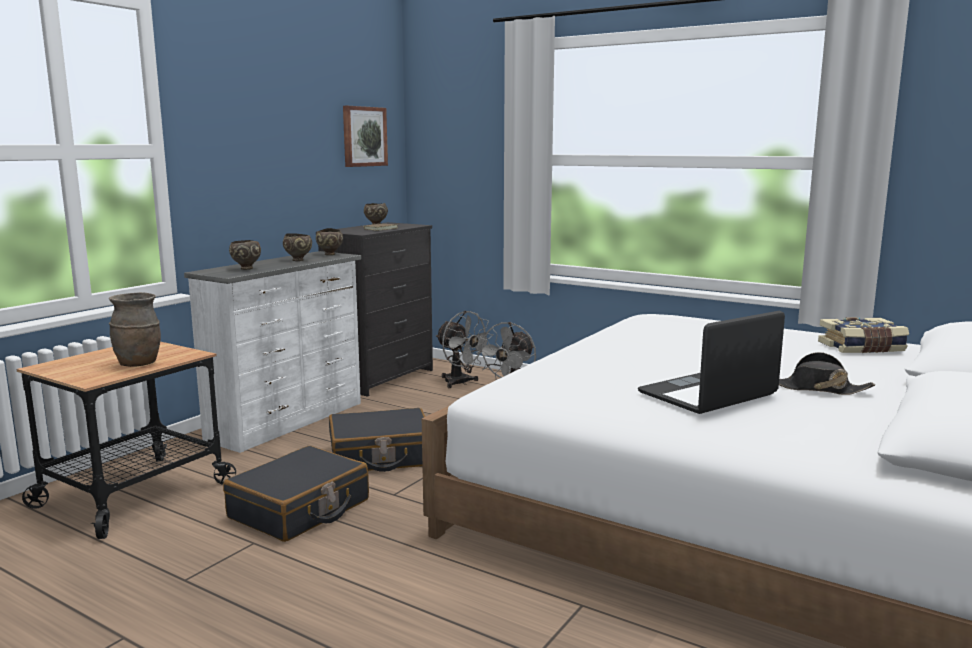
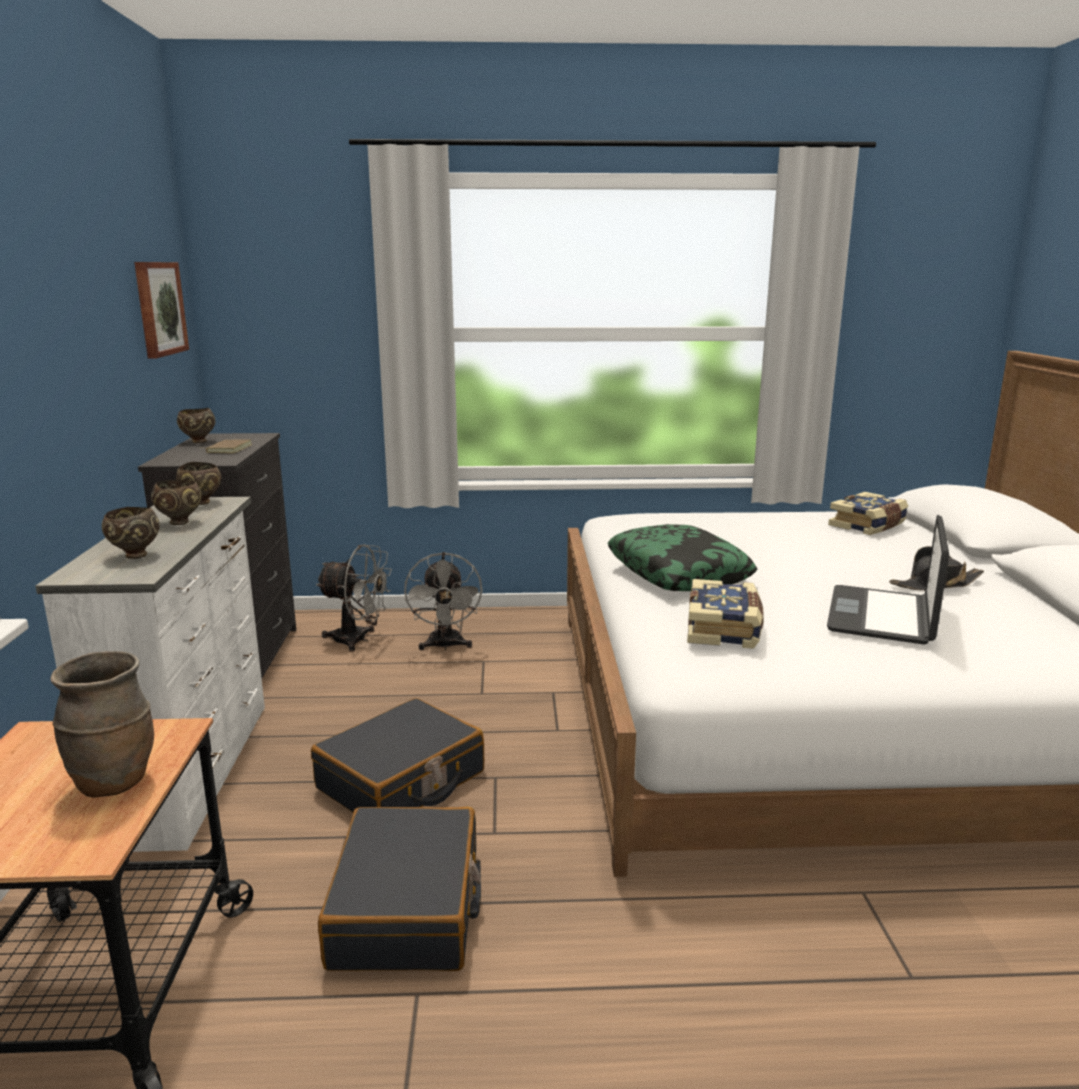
camera: 35 degrees left, 5 degrees up
none -> pillow [607,524,757,591]
none -> book [687,579,764,649]

